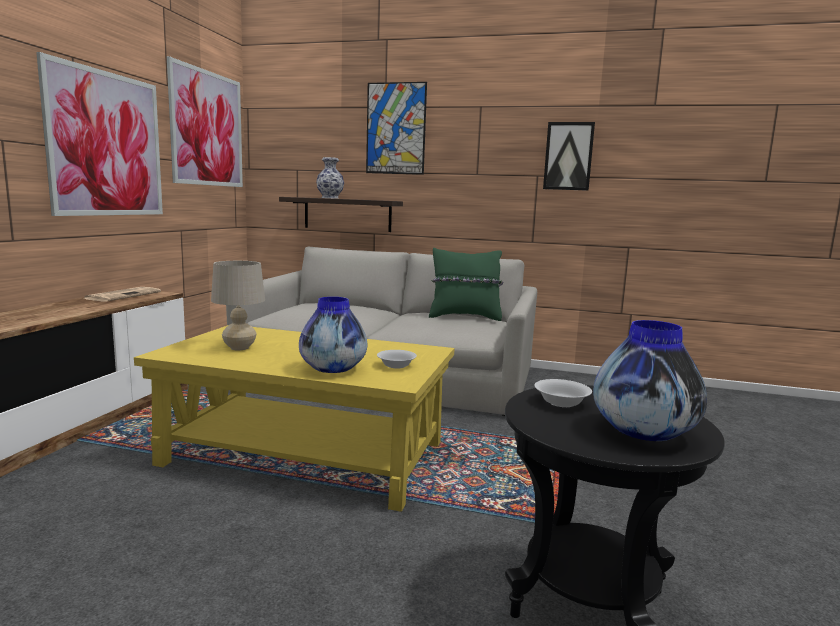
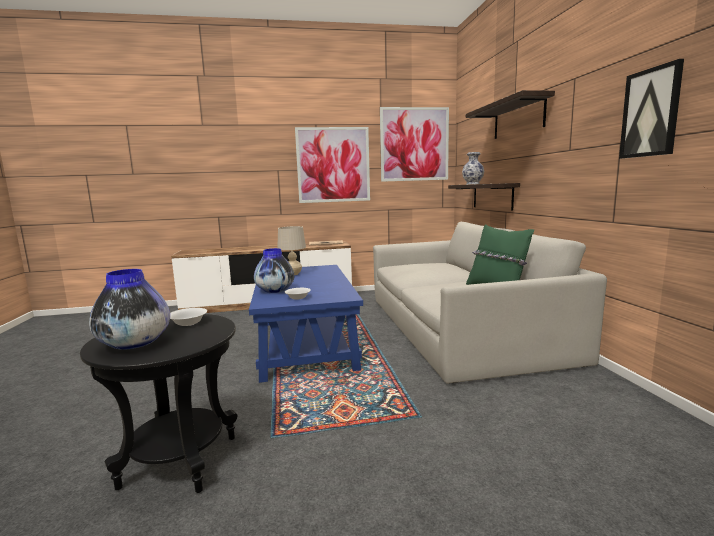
camera: 65 degrees right, 0 degrees up
yellow coffee table [134,325,455,512] -> blue coffee table [249,265,363,383]
picture [366,82,427,175] -> shelf [466,90,555,139]

